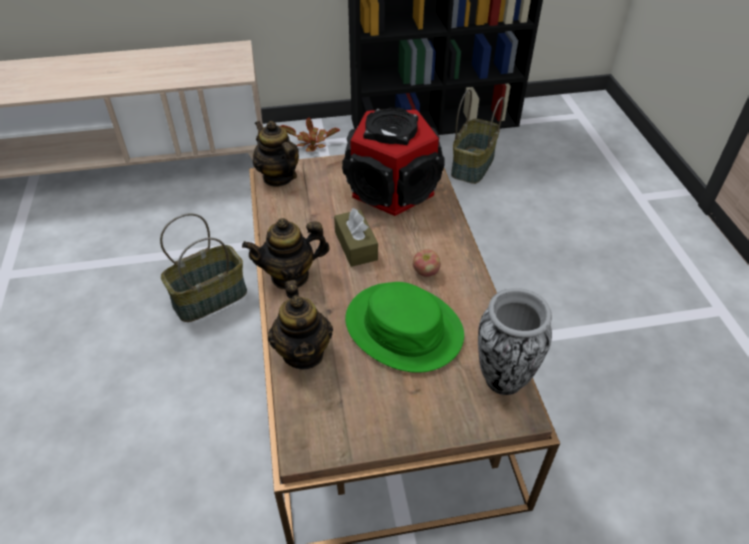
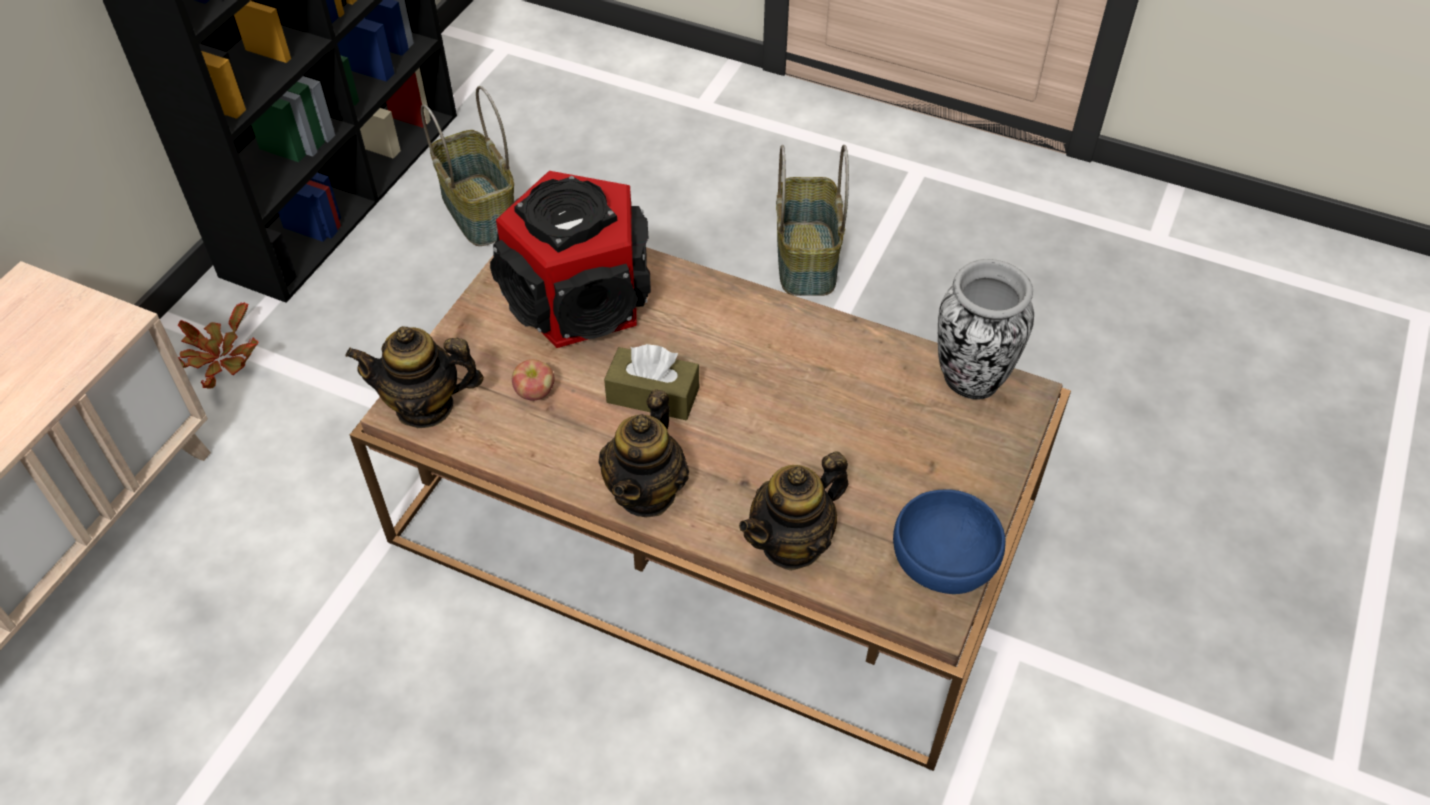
camera: 55 degrees left, 5 degrees up
basket [160,213,247,322] -> basket moved to [776,145,849,296]
teapot [268,280,333,370] -> teapot turned 120 degrees clockwise [739,451,848,571]
green hat [345,282,464,373] -> none
apple [413,250,441,277] -> apple moved to [512,359,555,401]
none -> blue bowl [893,490,1006,594]

